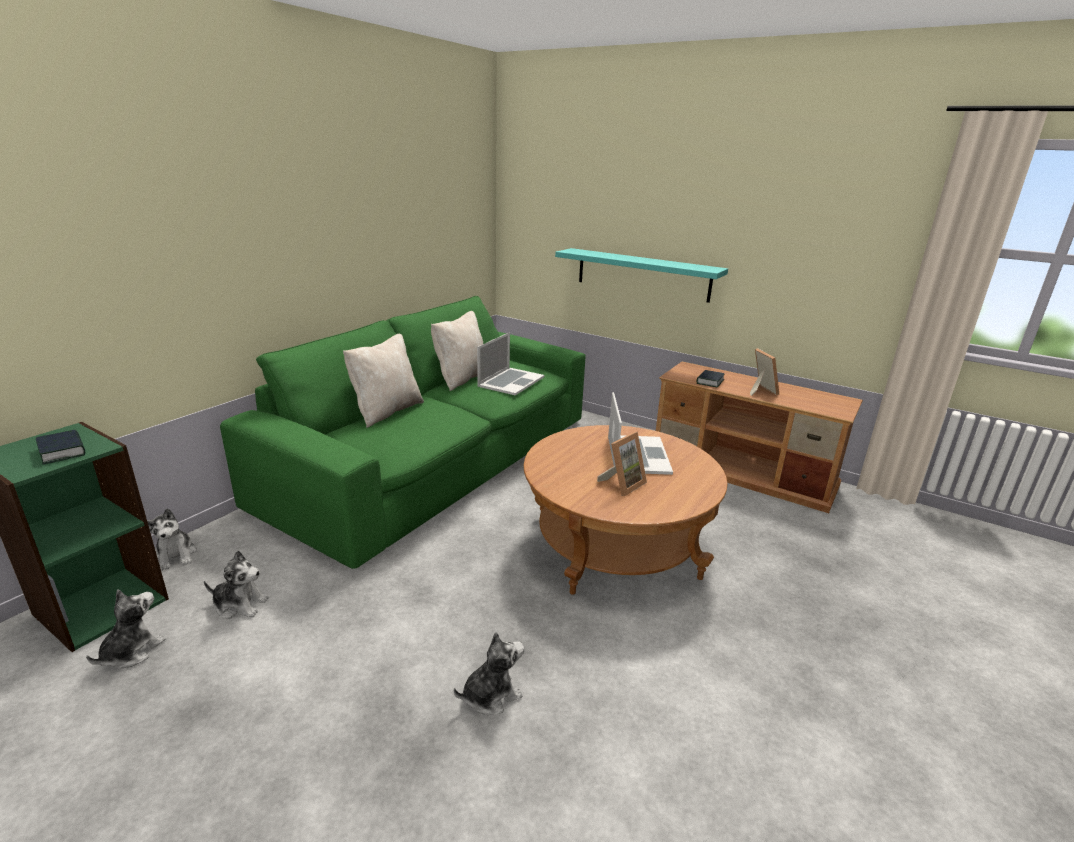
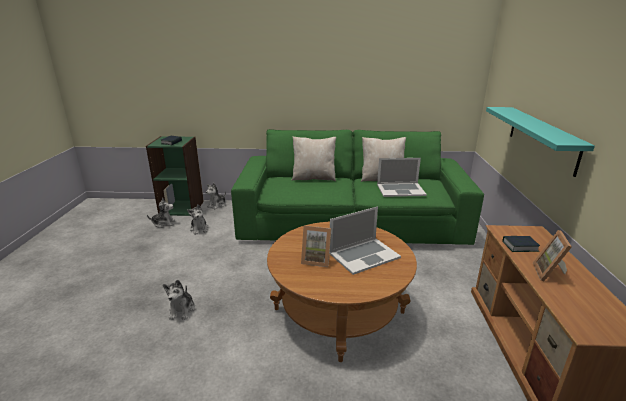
camera: 60 degrees right, 0 degrees up
plush toy [454,632,524,715] -> plush toy turned 60 degrees clockwise [163,280,195,320]
picture frame [750,348,779,396] -> picture frame turned 150 degrees clockwise [533,230,572,282]

